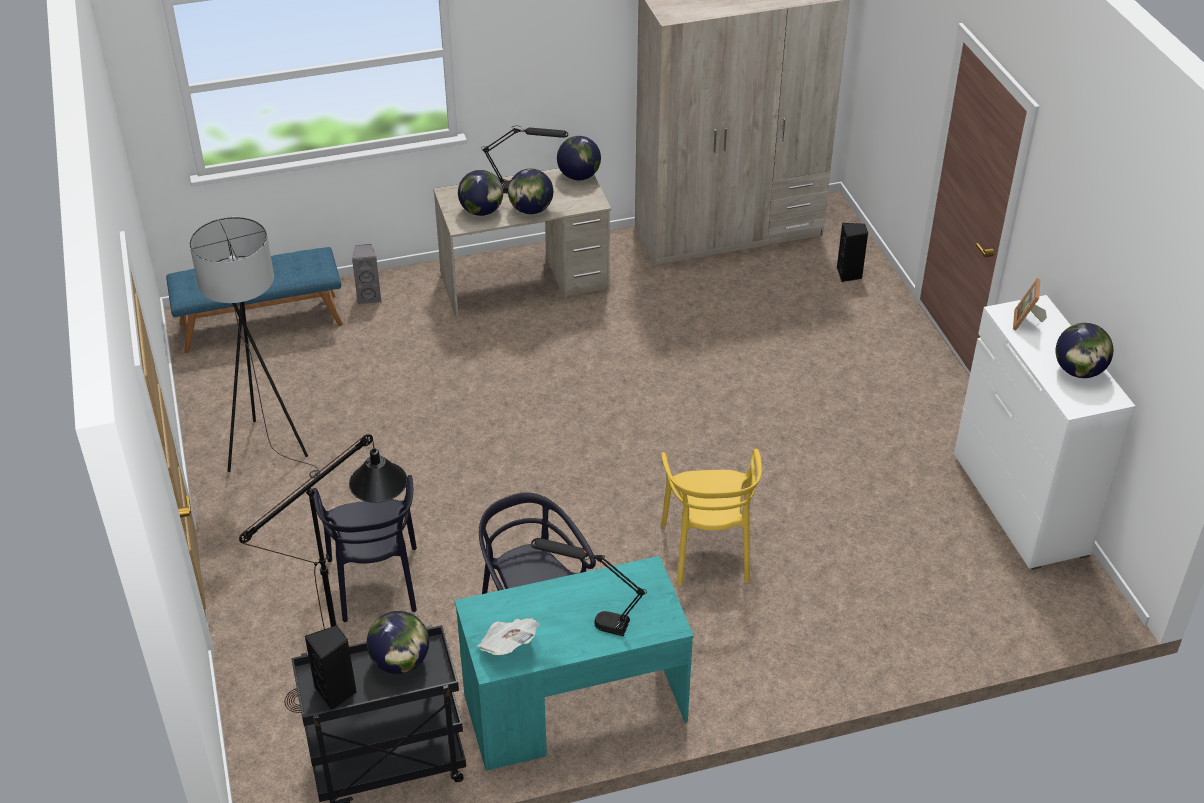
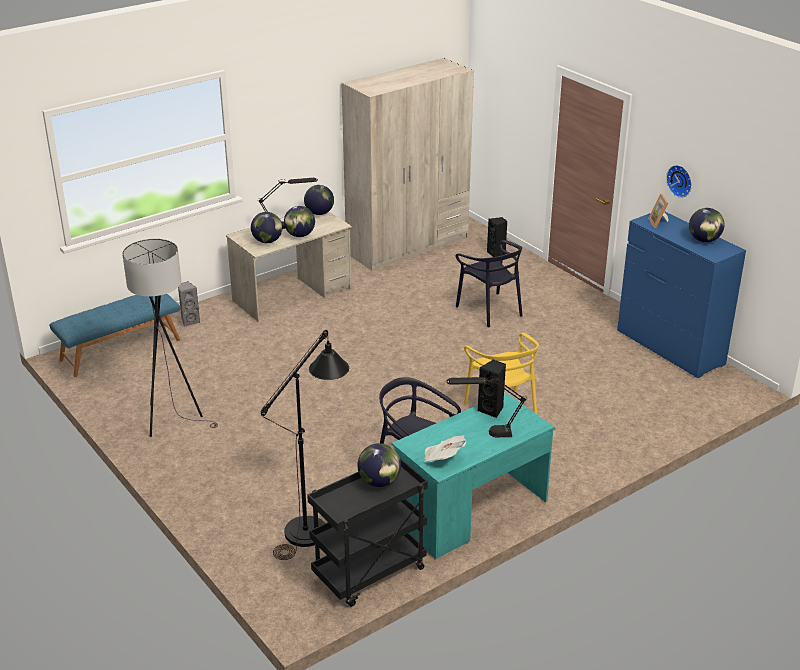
camera: 20 degrees left, 10 degrees down
black speaker [305,625,357,710] -> black speaker moved to [478,359,506,418]
black chair [312,475,417,622] -> black chair moved to [456,240,523,327]
white dresser [954,295,1136,570] -> blue dresser [617,211,746,378]
none -> wall clock [666,165,692,198]

